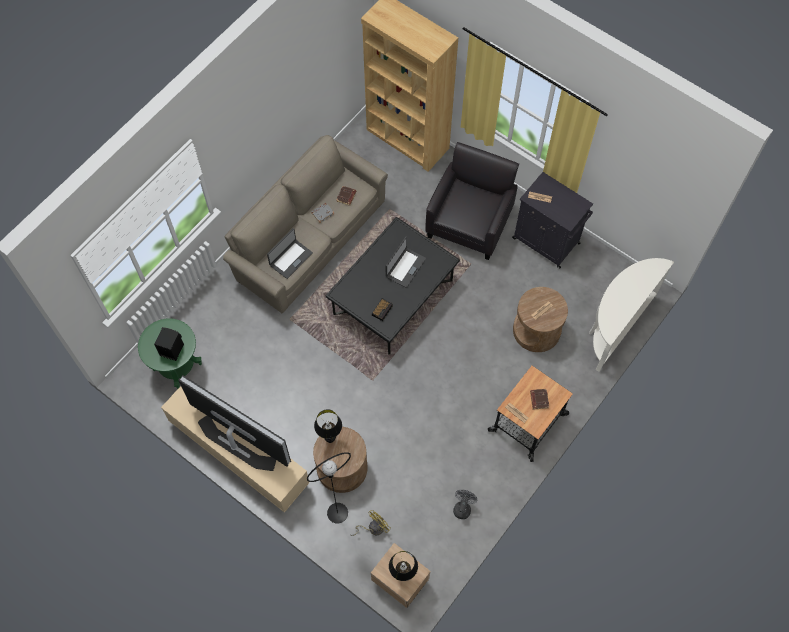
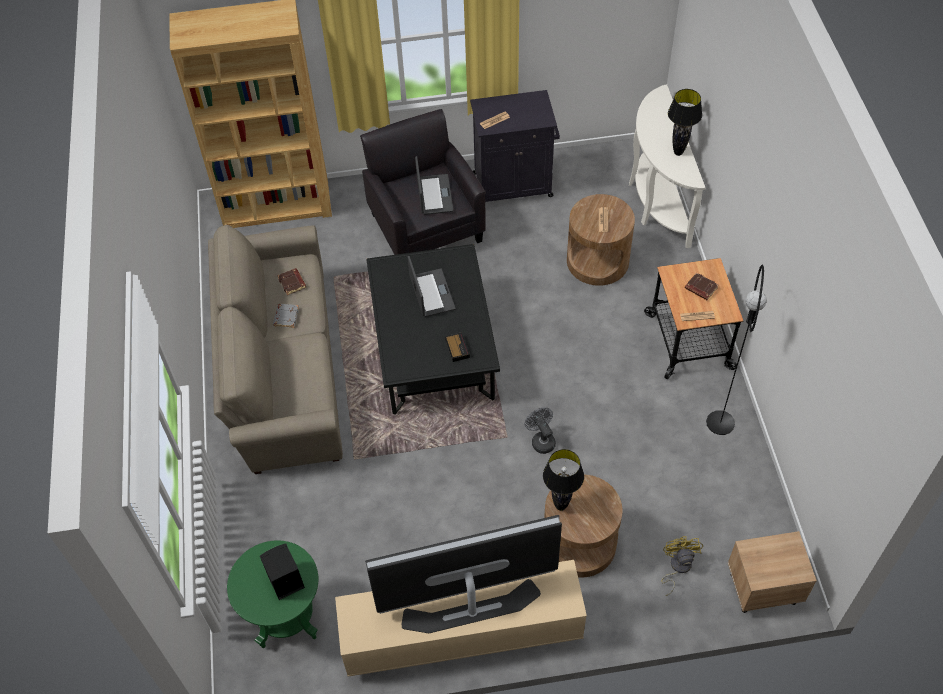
camera: 45 degrees left, 10 degrees down
laptop [267,228,313,279] -> laptop moved to [415,156,453,215]
black floor lamp [307,452,351,524] -> black floor lamp moved to [706,264,767,435]
black table lamp [389,551,418,581] -> black table lamp moved to [668,89,702,156]
grey fan [453,490,478,519] -> grey fan moved to [525,407,556,454]

